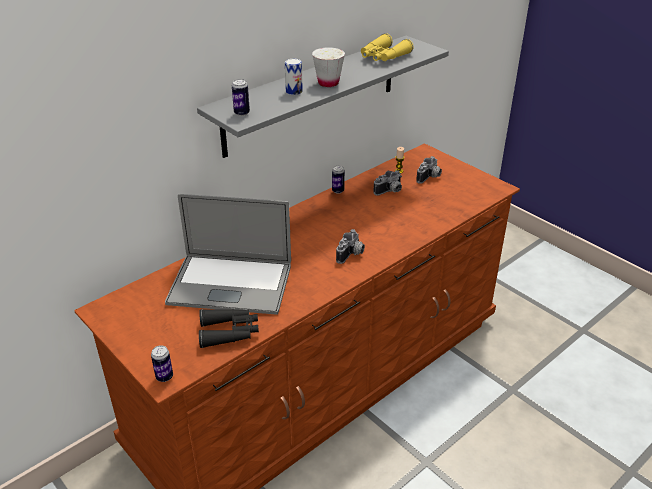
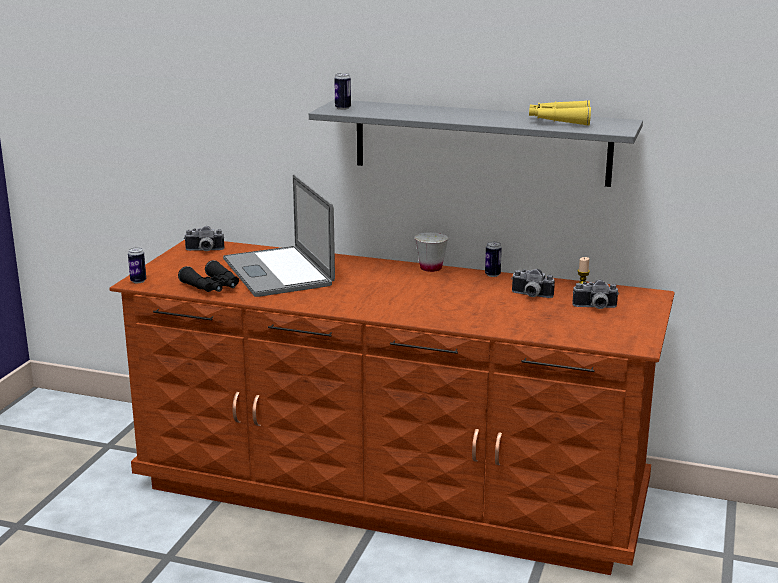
camera: 60 degrees right, 15 degrees down
can [285,58,303,95] -> none
white cup [312,47,345,87] -> white cup moved to [415,232,448,272]
camera [336,229,365,264] -> camera moved to [184,226,224,251]

